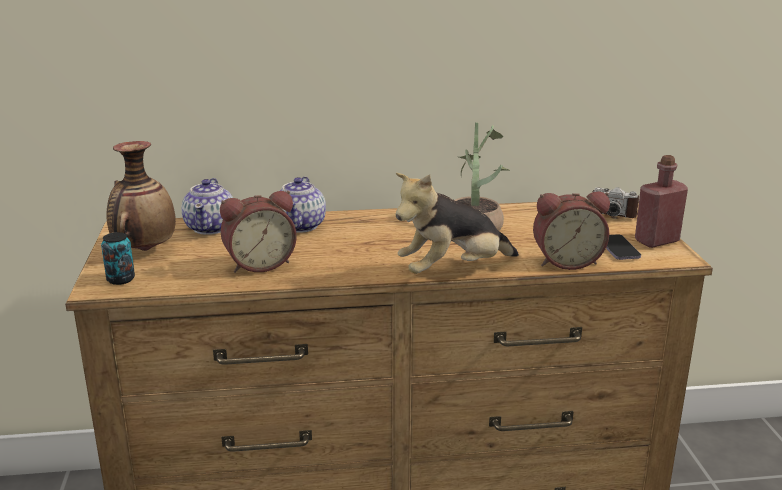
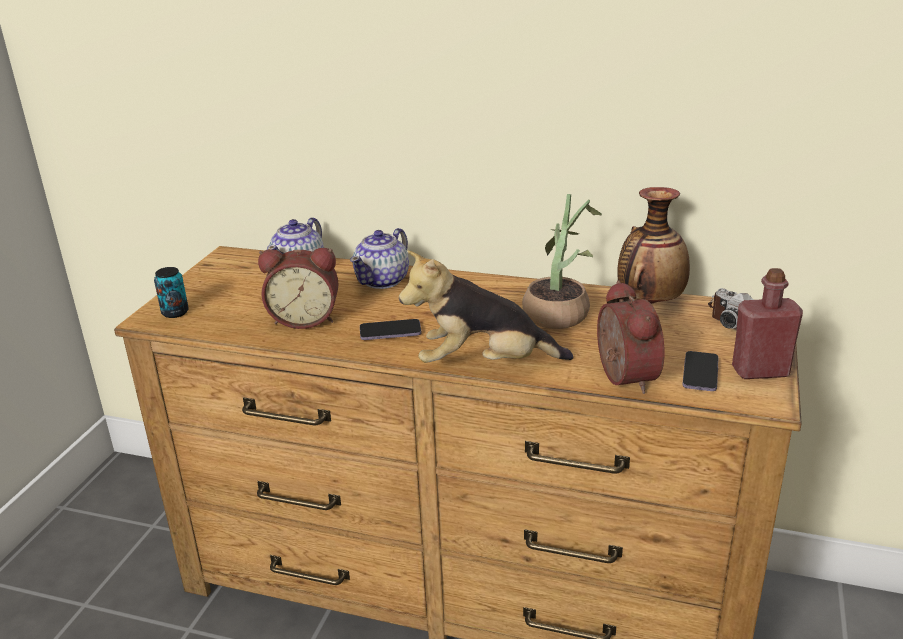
camera: 25 degrees right, 5 degrees up
vase [106,141,176,251] -> vase moved to [617,187,690,304]
alarm clock [533,191,610,270] -> alarm clock turned 120 degrees counterclockwise [597,281,665,394]
none -> phone [360,319,421,340]

